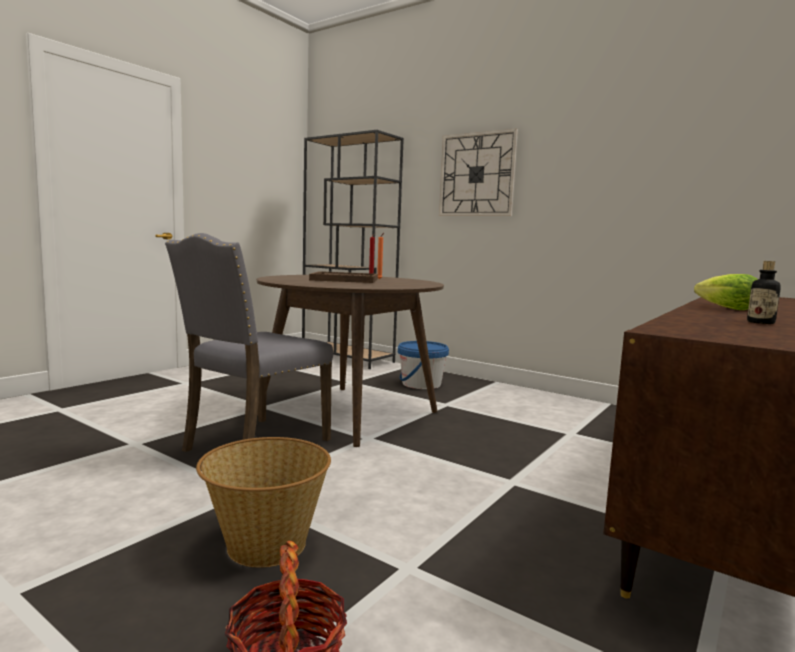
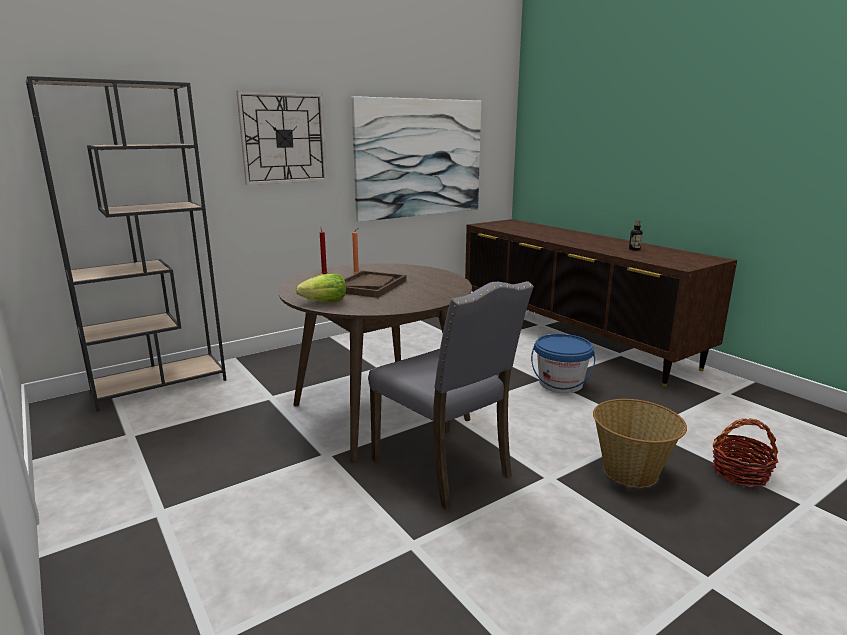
camera: 70 degrees left, 10 degrees up
blue bucket [398,341,449,389] -> blue bucket moved to [531,334,595,393]
lettuce [694,274,758,310] -> lettuce moved to [296,273,346,302]
none -> picture [351,96,481,222]

